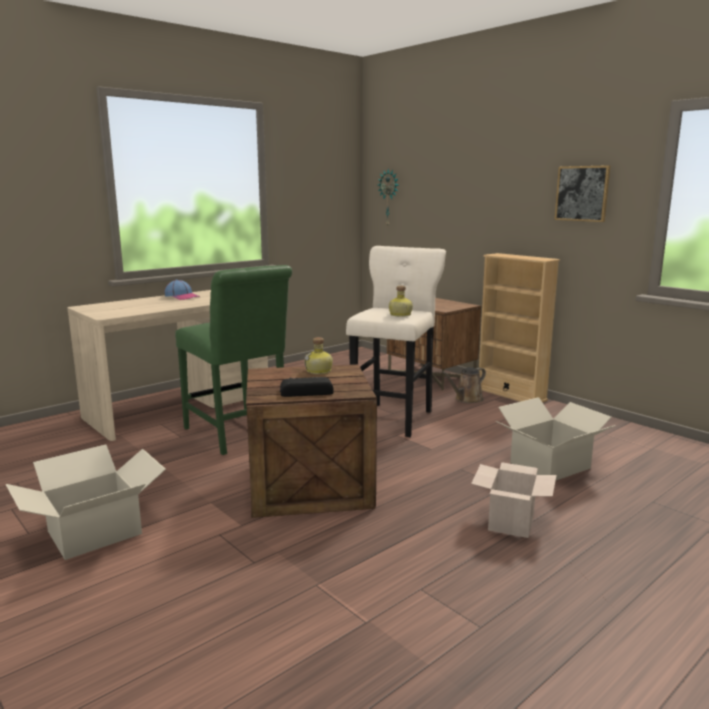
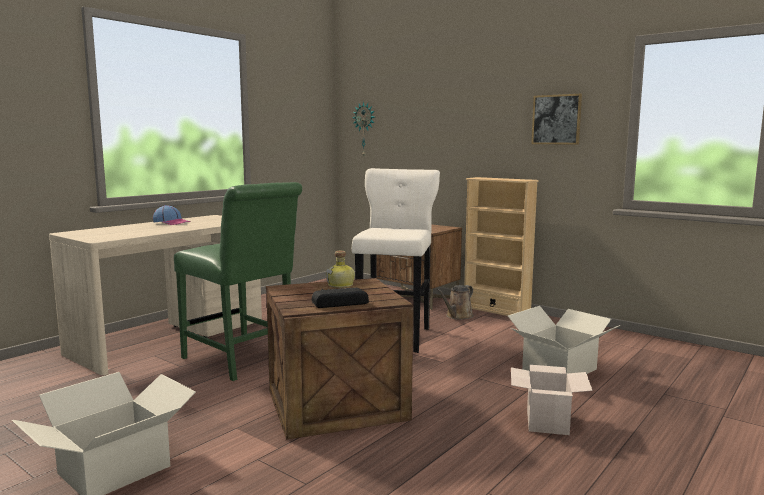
camera: 10 degrees left, 5 degrees down
bottle [389,286,413,317] -> none

